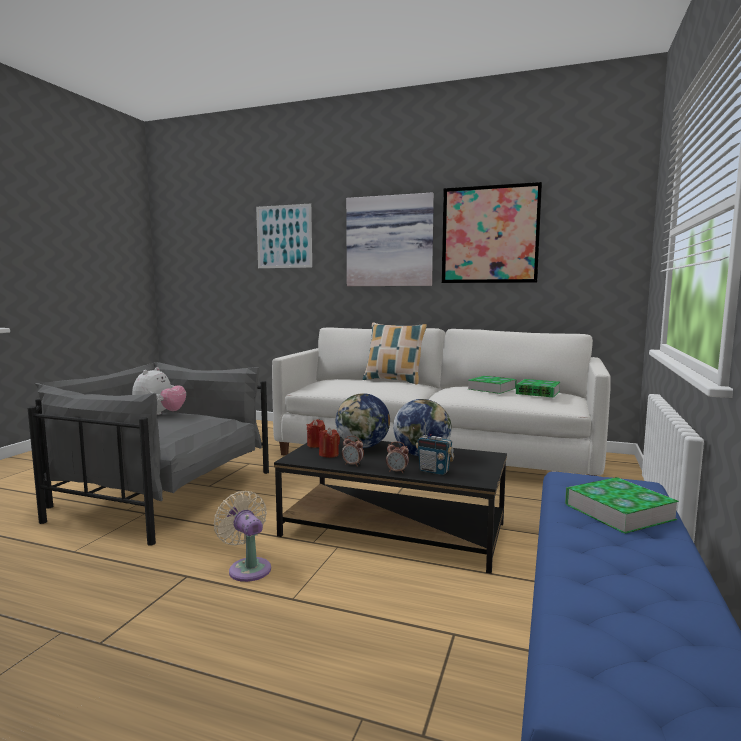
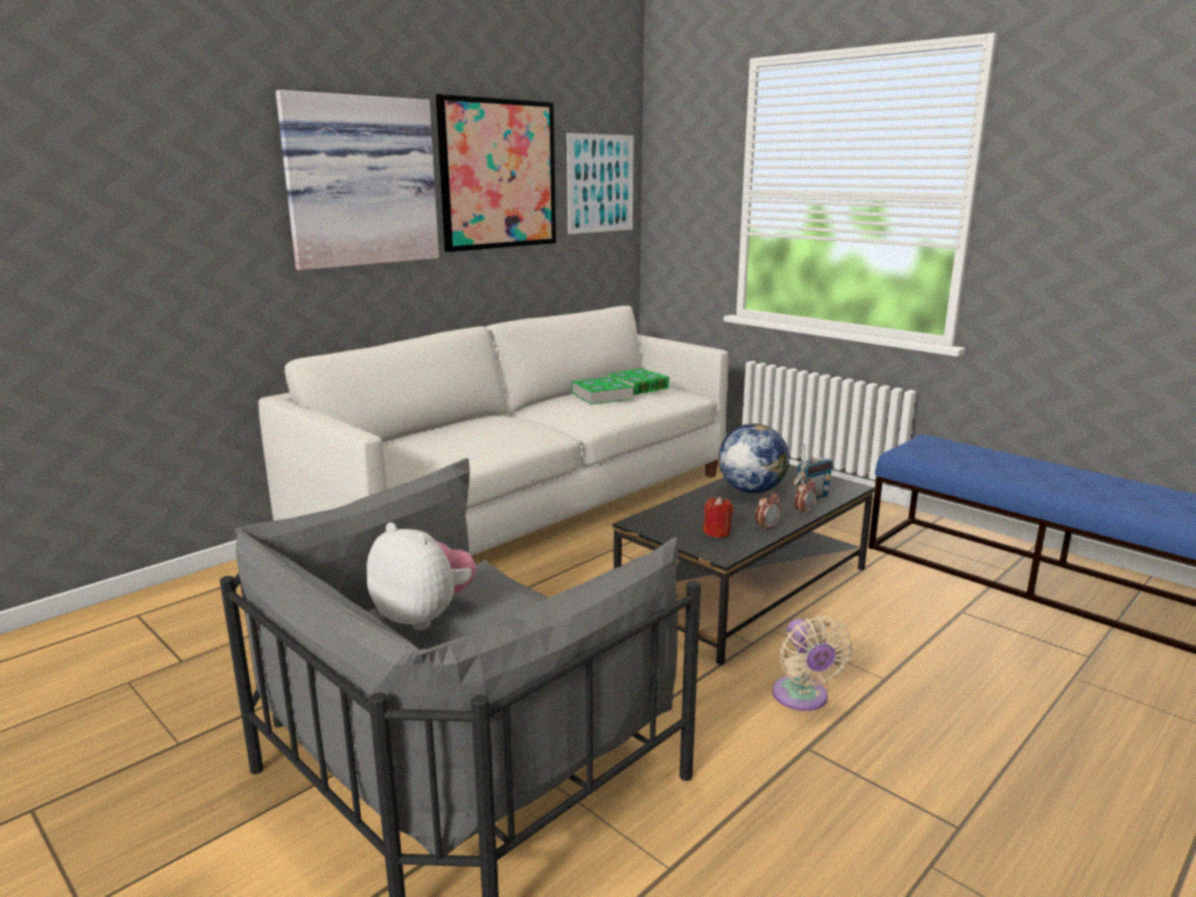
camera: 65 degrees left, 10 degrees up
beige fan [214,491,271,582] -> beige fan turned 90 degrees counterclockwise [772,616,853,711]
picture [256,203,312,268] -> picture moved to [567,133,634,234]
red candle [306,419,325,448] -> none
globe [336,393,390,448] -> none
pillow [363,323,427,385] -> none
book [565,477,679,534] -> none

